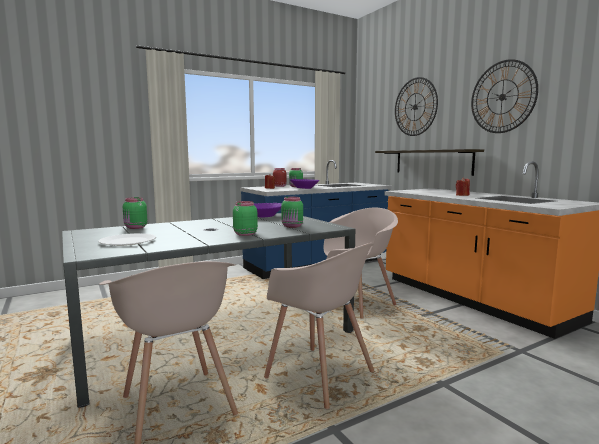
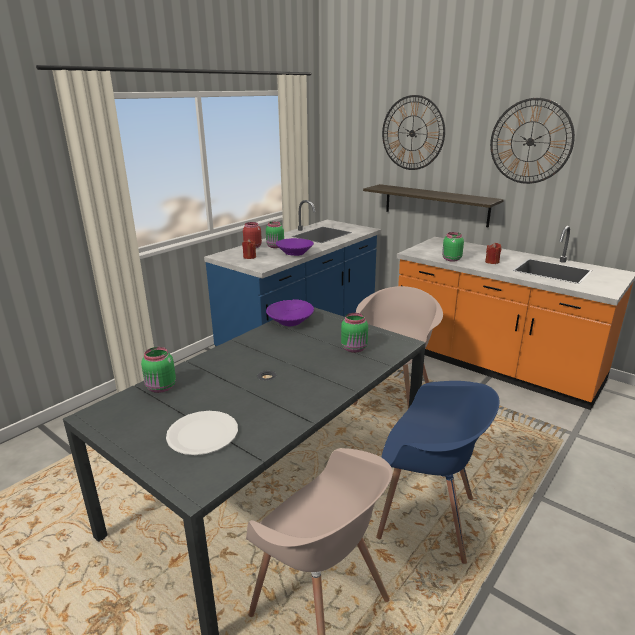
camera: 20 degrees left, 15 degrees up
green jar [233,201,258,236] -> green jar moved to [442,232,464,262]
beige chair [264,243,374,409] -> blue chair [376,381,499,564]

